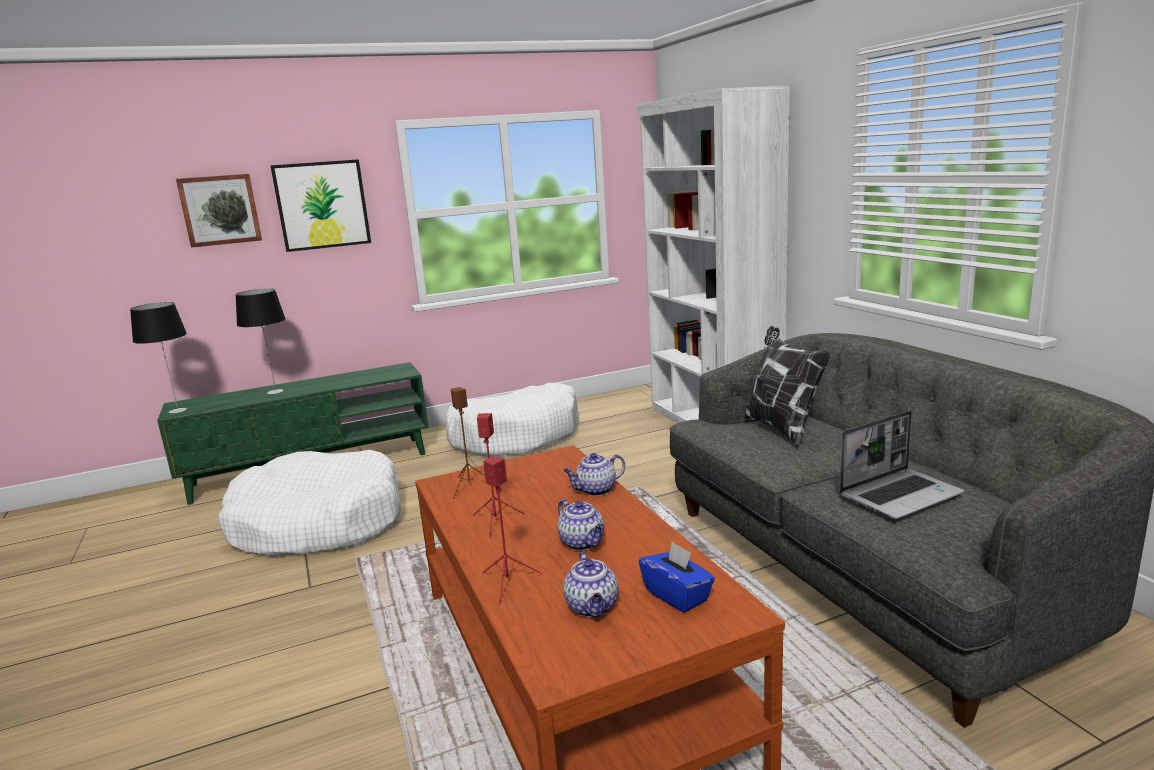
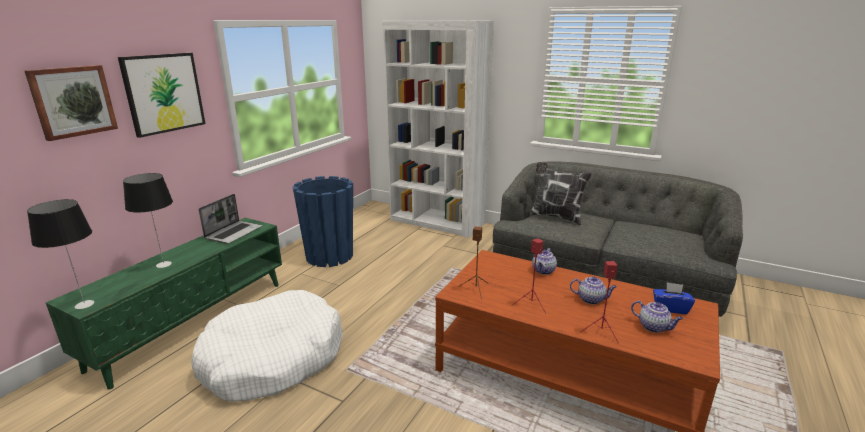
camera: 40 degrees left, 5 degrees up
white dog bed [445,383,579,457] -> blue planter [293,176,353,267]
laptop [839,411,964,519] -> laptop moved to [199,194,262,244]

